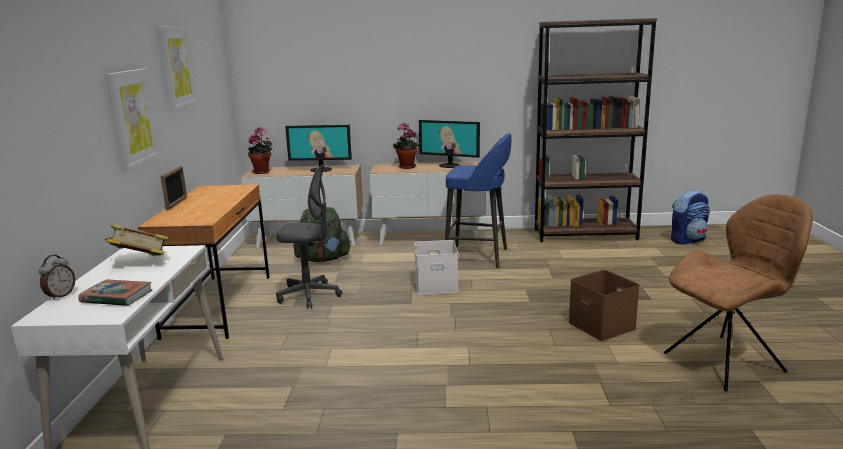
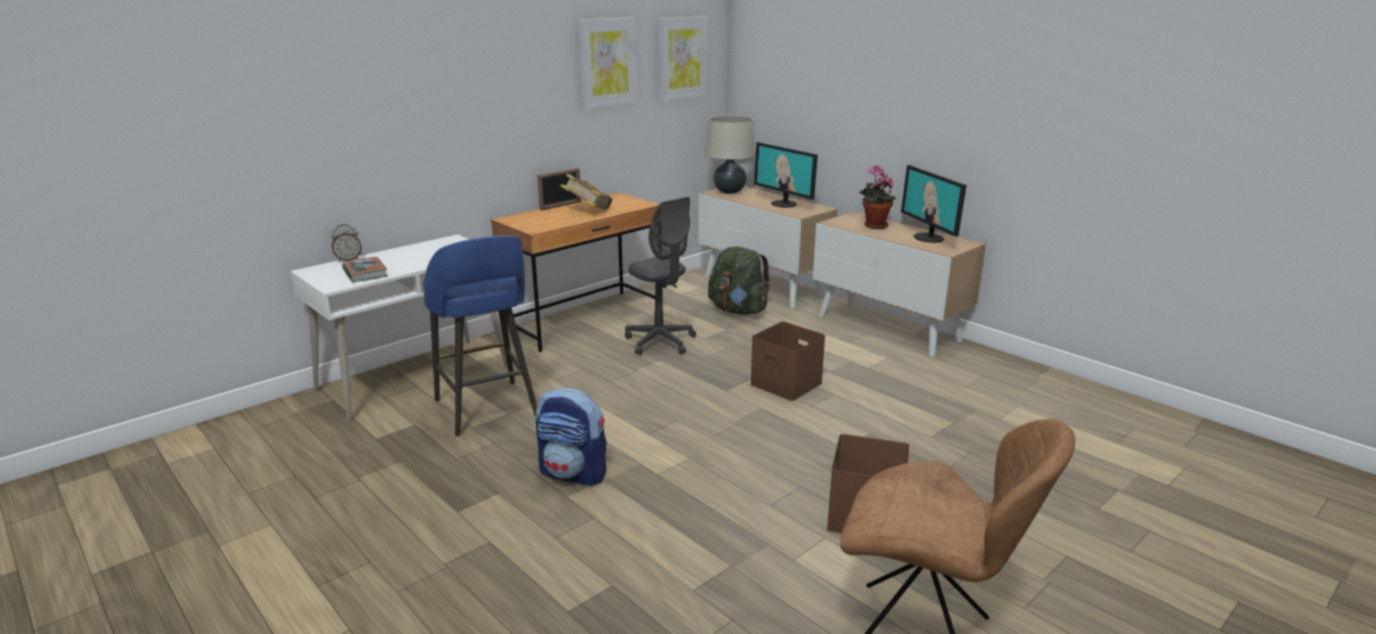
camera: 45 degrees right, 5 degrees up
book [105,224,168,256] -> book moved to [560,174,612,210]
picture [106,69,161,171] -> picture moved to [658,16,708,102]
potted plant [248,127,273,174] -> beige table lamp [705,115,756,194]
white storage box [414,240,459,295] -> brown storage box [750,321,825,401]
blue stool [445,133,512,268] -> blue stool moved to [423,235,537,437]
brown bookcase [535,18,657,242] -> none
backpack [671,190,710,245] -> backpack moved to [536,387,607,486]

